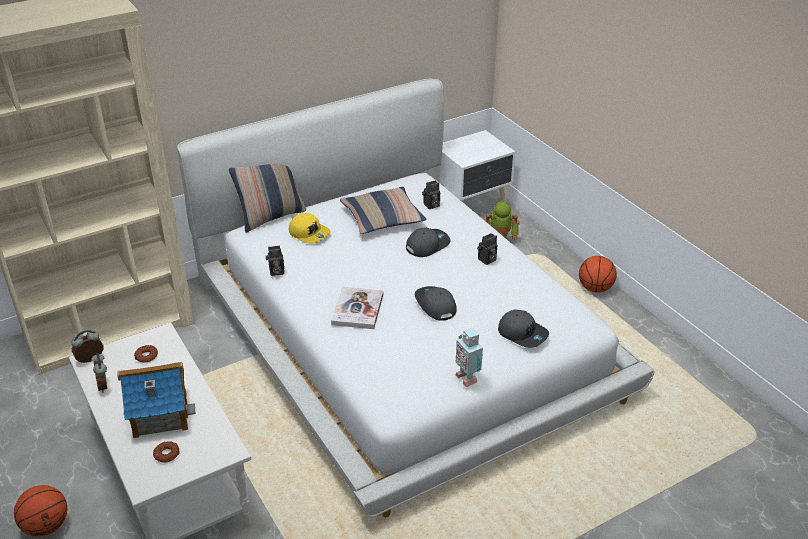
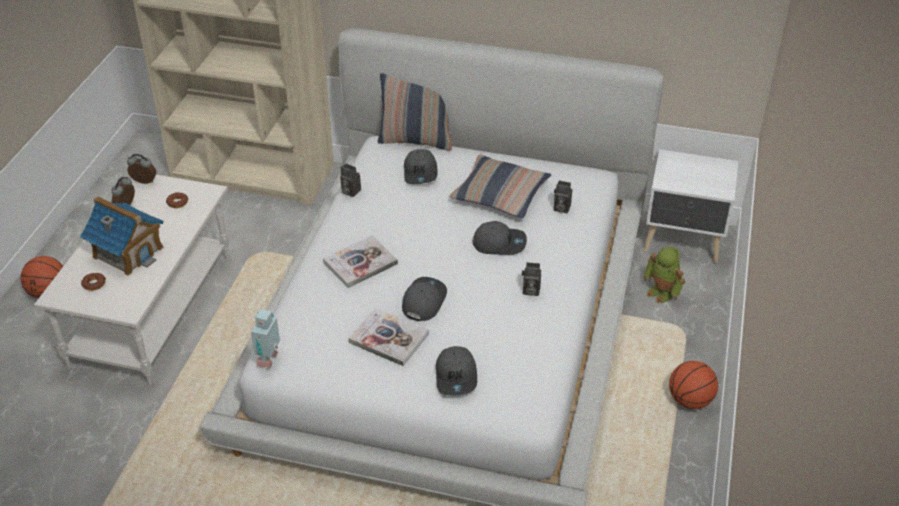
camera: 45 degrees right, 5 degrees up
yellow cap [289,213,331,244] -> grey cap [404,149,438,184]
toy robot [456,328,483,387] -> toy robot moved to [251,309,280,368]
none -> book [349,308,429,366]

